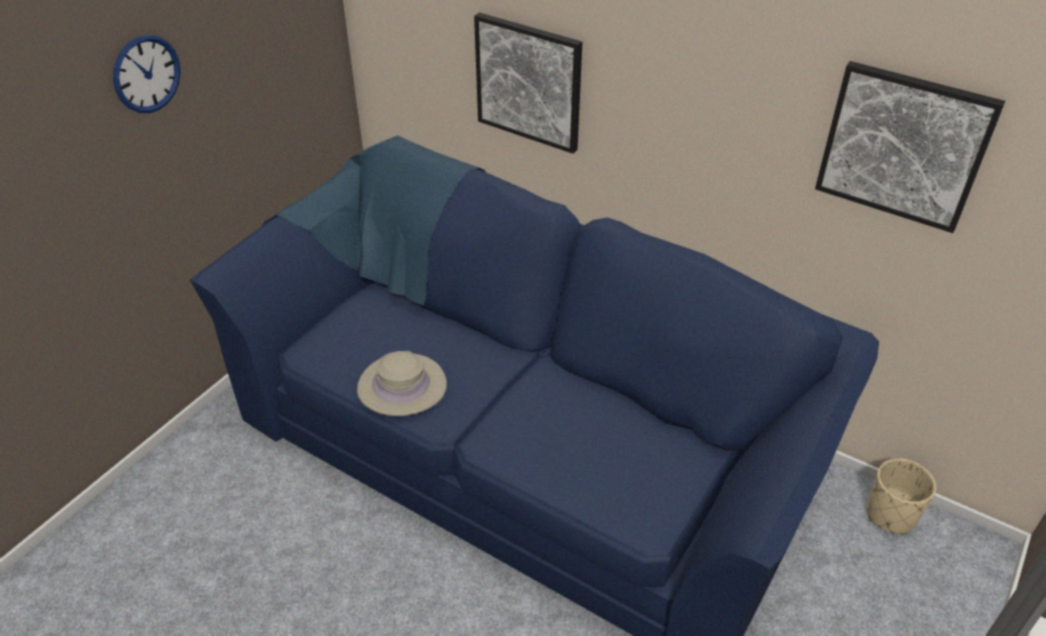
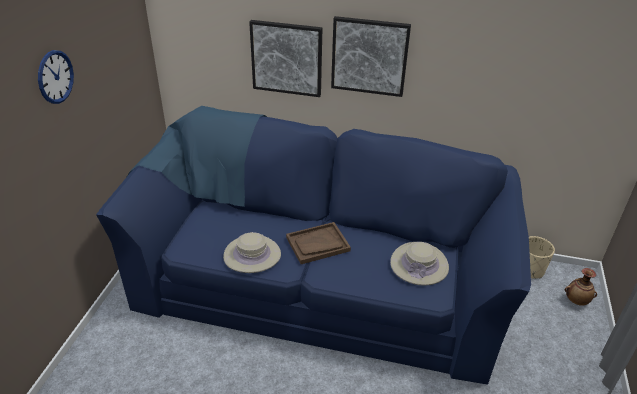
camera: 20 degrees left, 5 degrees down
picture [815,61,1005,233] -> picture moved to [331,16,411,97]
none -> brown tray [286,222,351,264]
none -> beige hat [390,242,449,286]
none -> vase [565,268,597,306]

